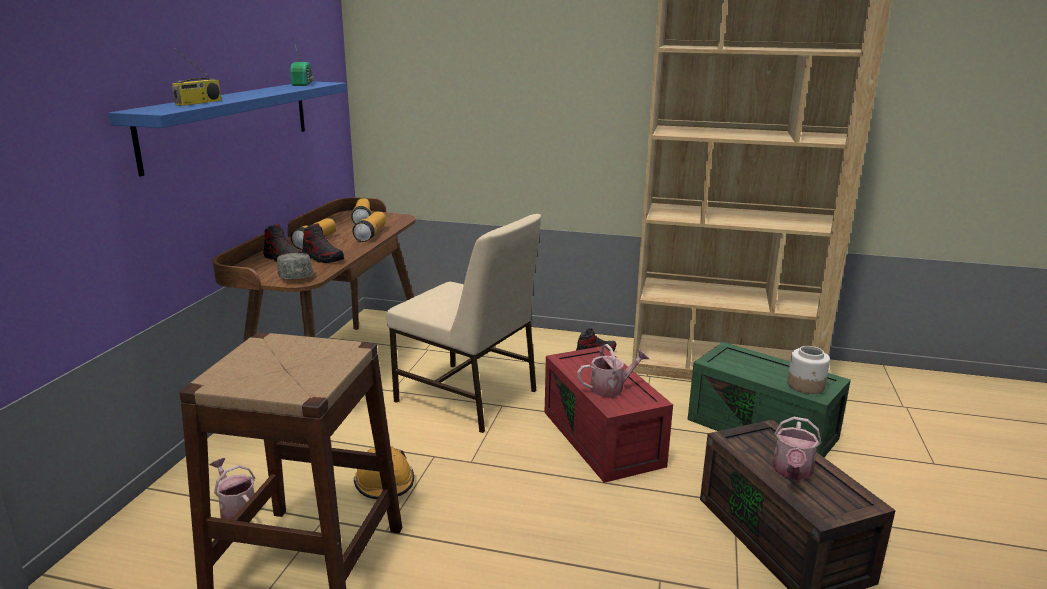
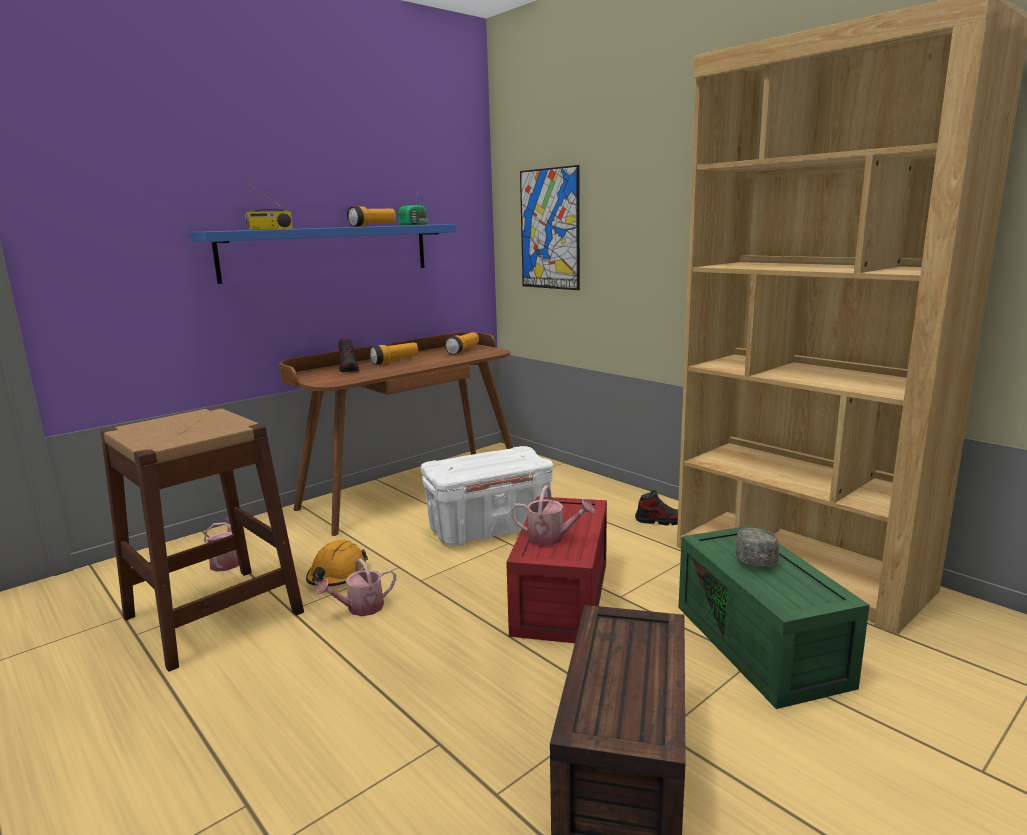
camera: 35 degrees right, 5 degrees down
grey cap [277,253,313,279] -> grey cap moved to [734,528,779,566]
shoe [302,223,344,263] -> none
flashlight [352,212,386,242] -> flashlight moved to [347,206,396,227]
beige chair [386,214,541,433] -> white storage box [421,446,553,546]
watering can [772,417,821,480] -> watering can moved to [316,558,396,616]
jar [787,346,830,394] -> none
none -> picture [520,165,580,290]

